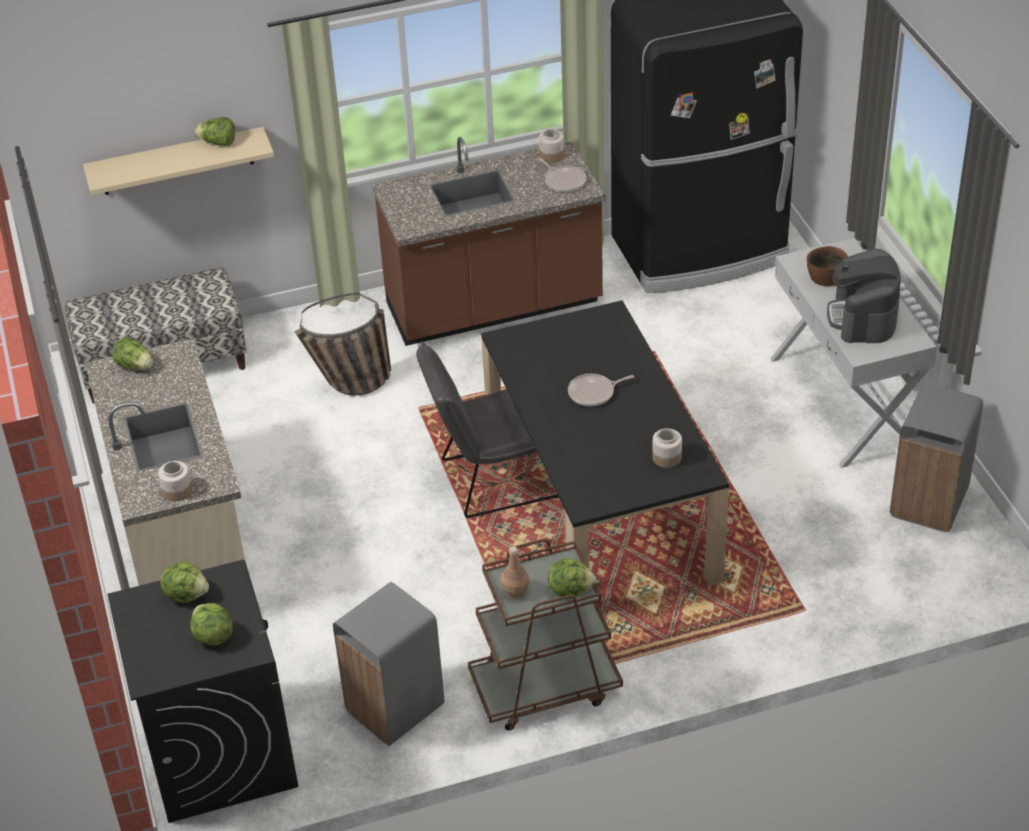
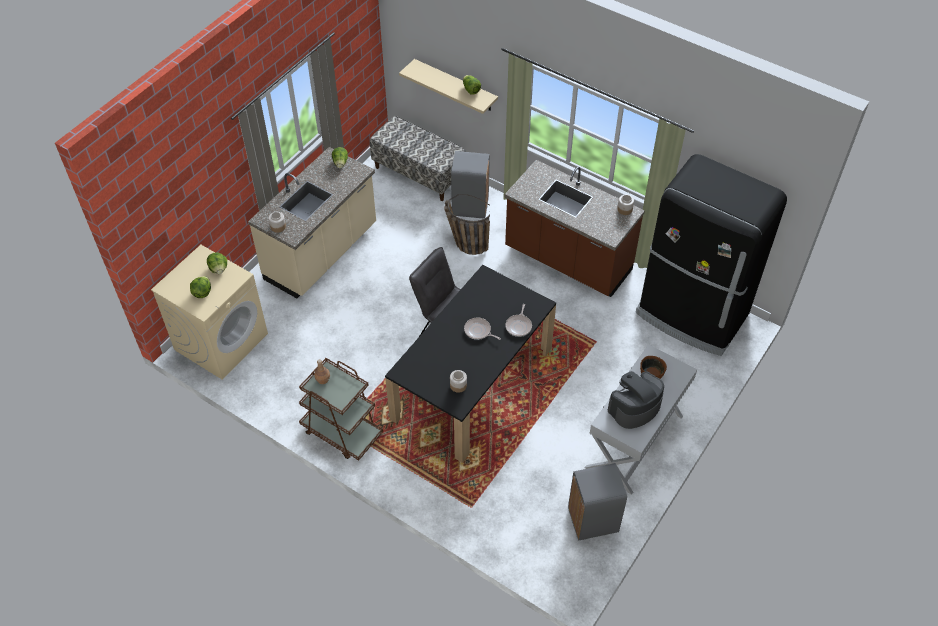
camera: 50 degrees right, 10 degrees up
black washing machine [107,560,298,823] -> beige washing machine [151,245,268,380]
grey trash can [333,582,444,746] -> grey trash can moved to [451,151,490,219]
frying pan [538,158,586,192] -> frying pan moved to [505,304,532,337]
lettuce [548,558,596,597] -> none

